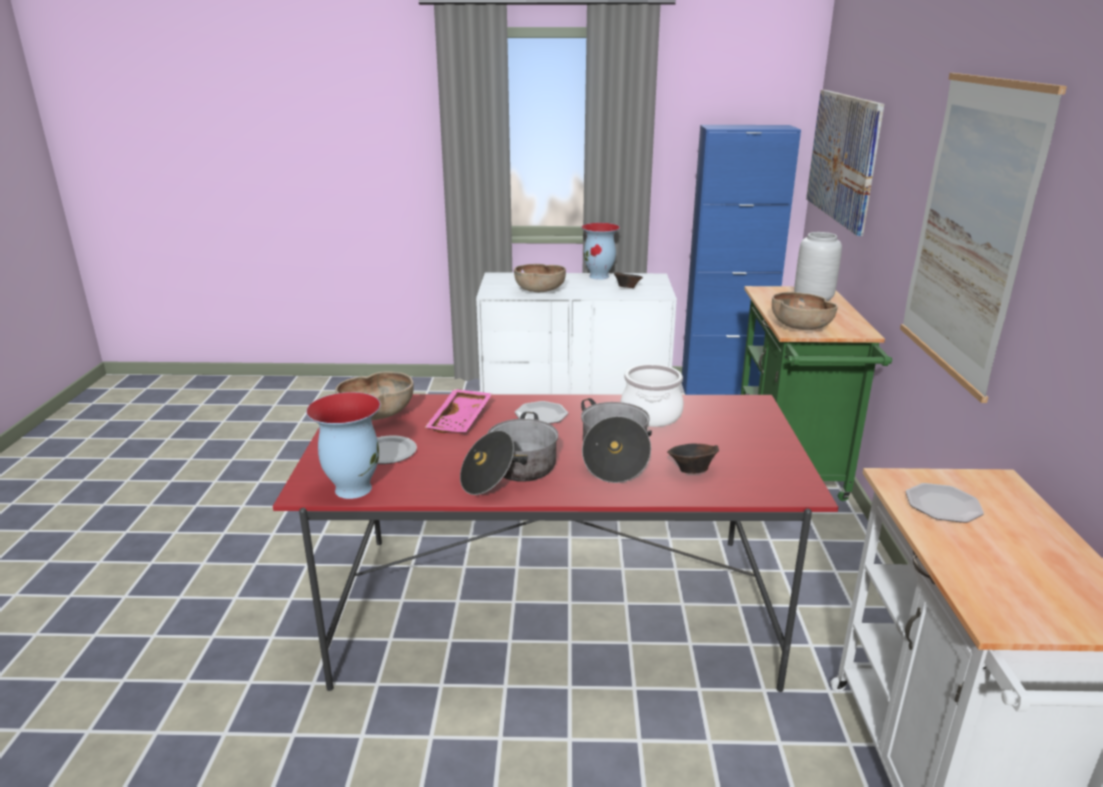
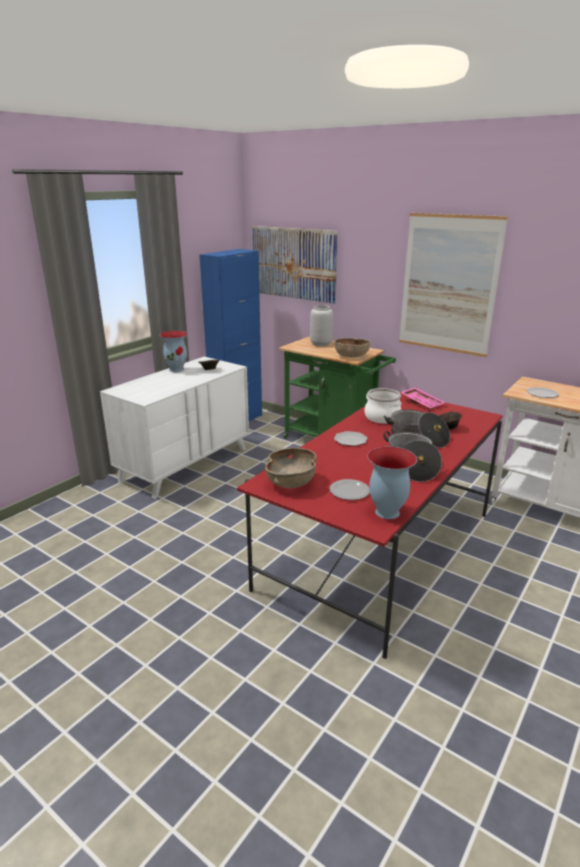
camera: 55 degrees left, 0 degrees up
pink tray [425,389,493,433] -> pink tray moved to [400,387,445,409]
brown bowl [514,264,566,292] -> none

